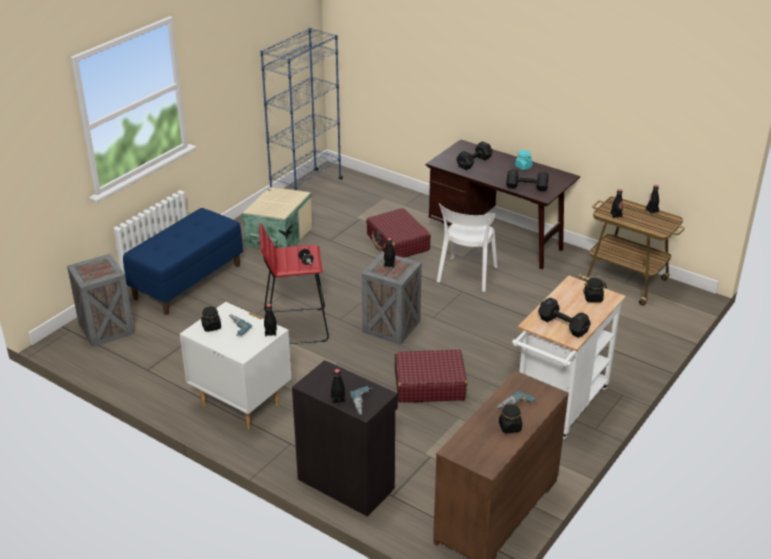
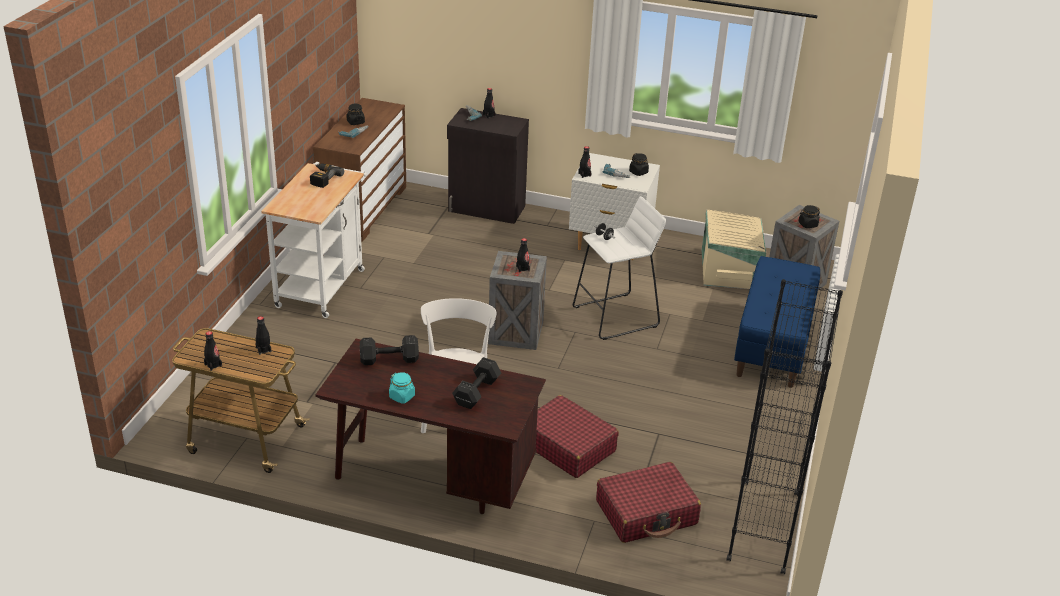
camera: 160 degrees right, 0 degrees up
beige storage box [241,187,312,250] -> beige storage box moved to [701,210,766,289]
blue bookcase [260,27,343,190] -> black bookcase [726,279,843,575]
red stool [260,223,329,344] -> white stool [573,196,666,340]
red suitcase [395,349,467,403] -> red suitcase moved to [596,462,701,543]
black dumbbell [538,297,591,338] -> power drill [310,163,344,188]
black jar [583,278,607,302] -> black jar moved to [798,205,820,228]

